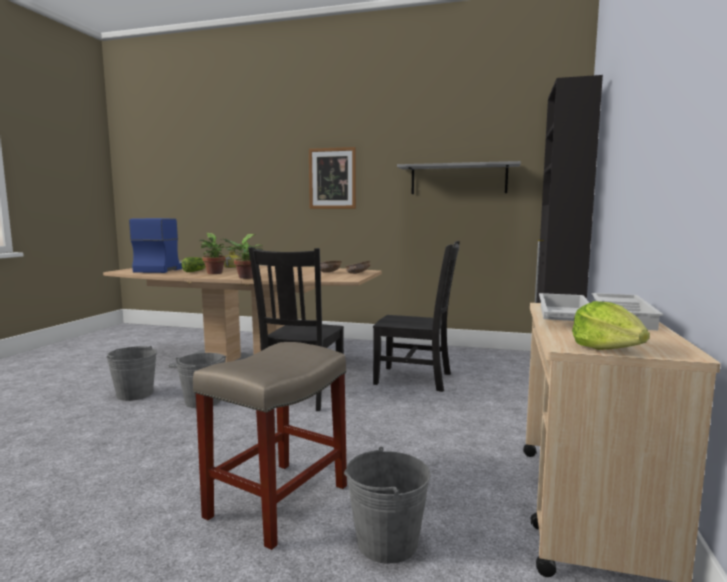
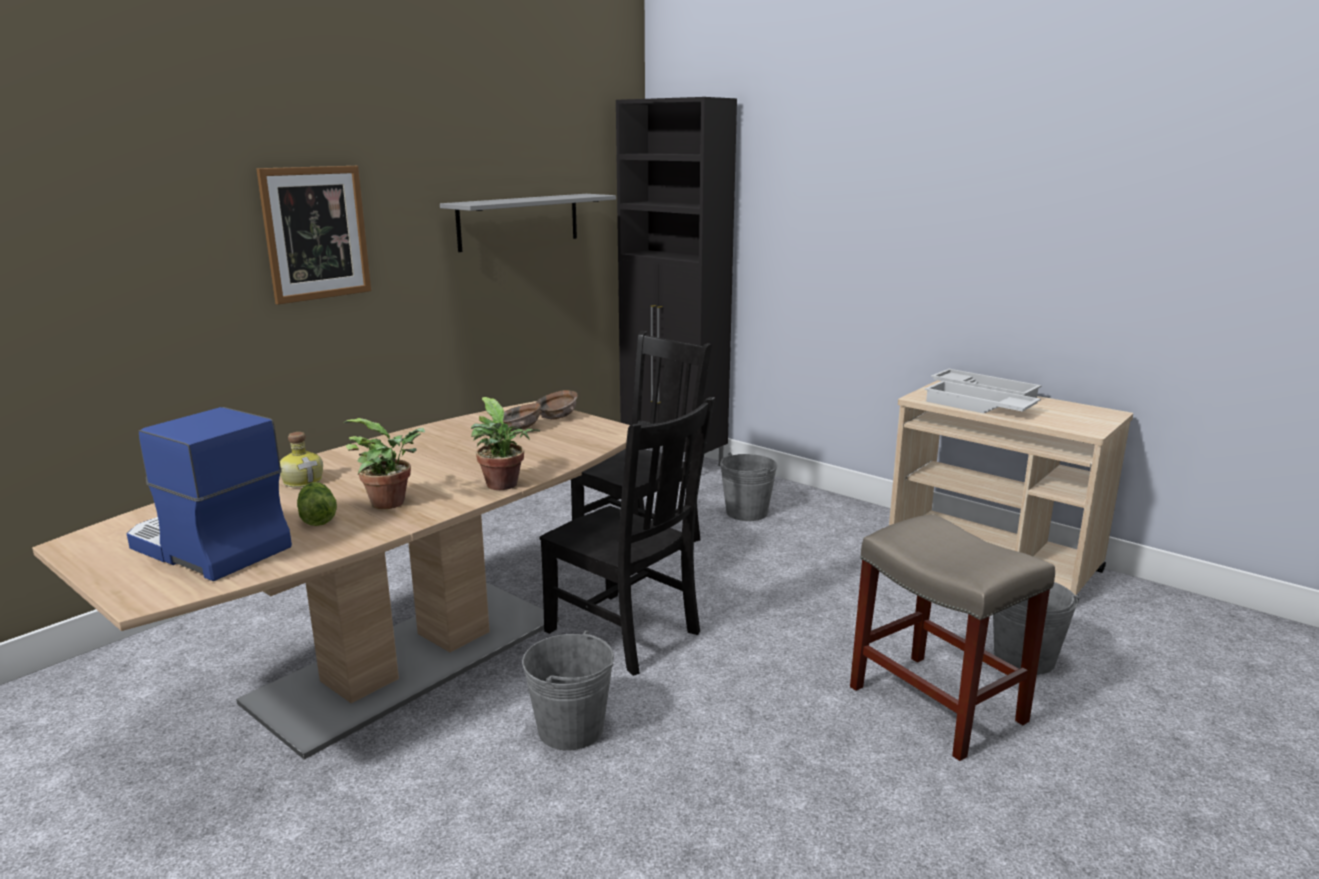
camera: 65 degrees left, 10 degrees up
grey bucket [106,346,157,401] -> grey bucket moved to [720,453,777,521]
lettuce [572,301,650,350] -> none

